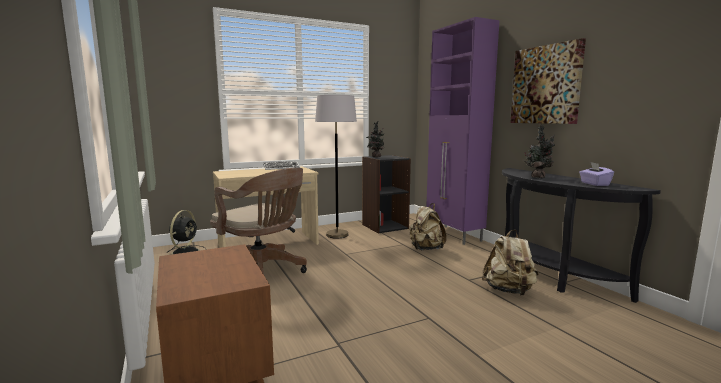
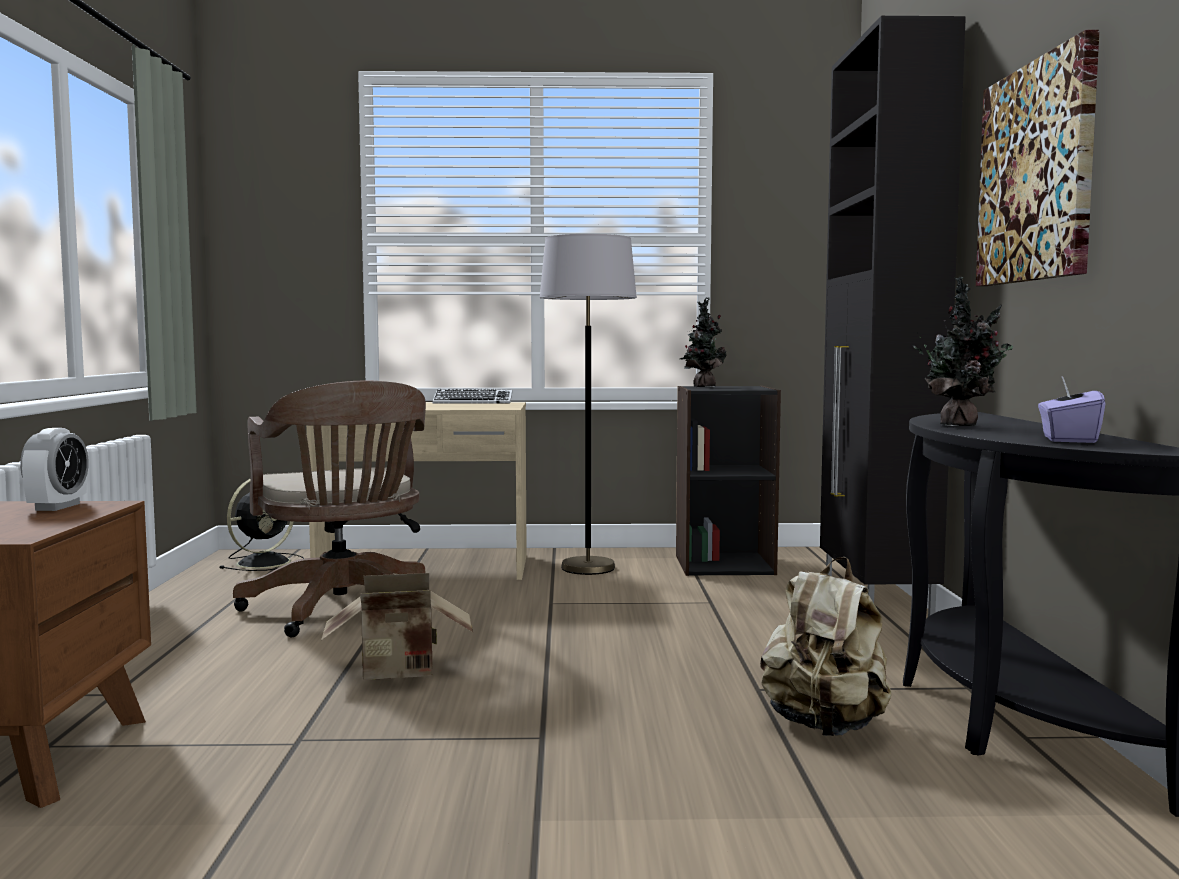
camera: 25 degrees right, 5 degrees down
beige backpack [409,203,447,250] -> none
purple cabinet [426,17,500,245] -> black cabinet [820,16,966,617]
none -> alarm clock [20,428,89,511]
none -> cardboard box [321,573,473,680]

